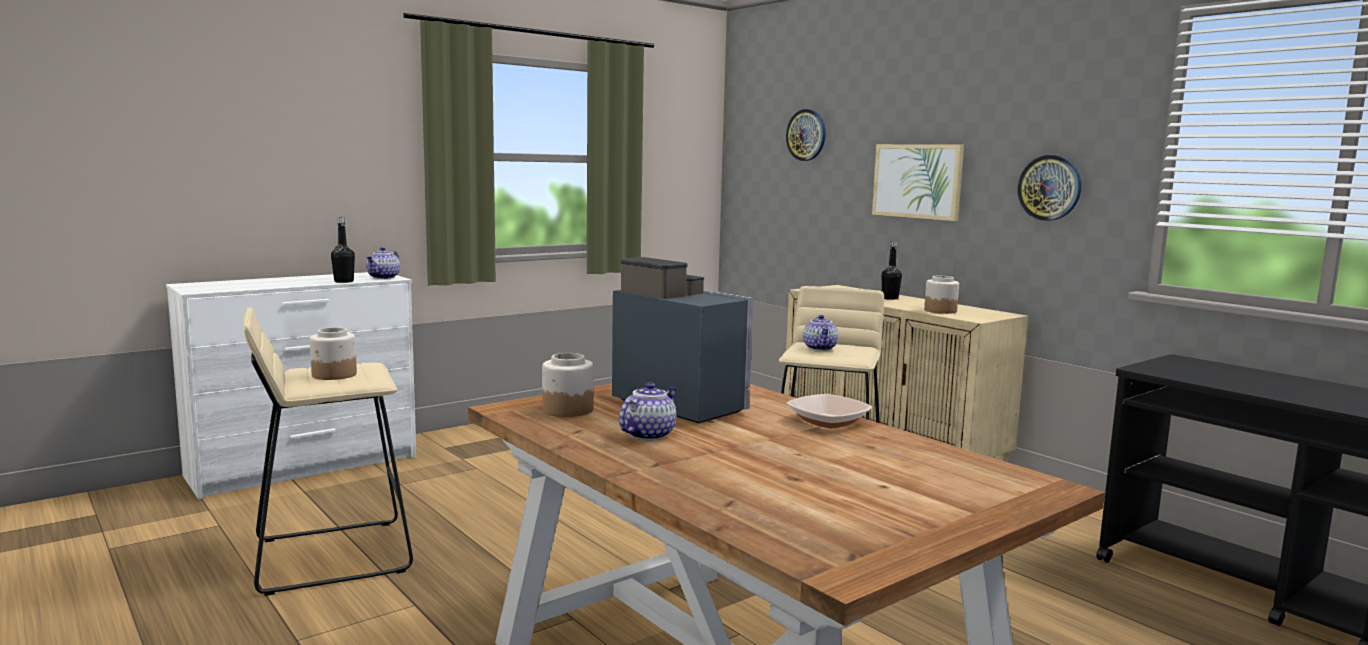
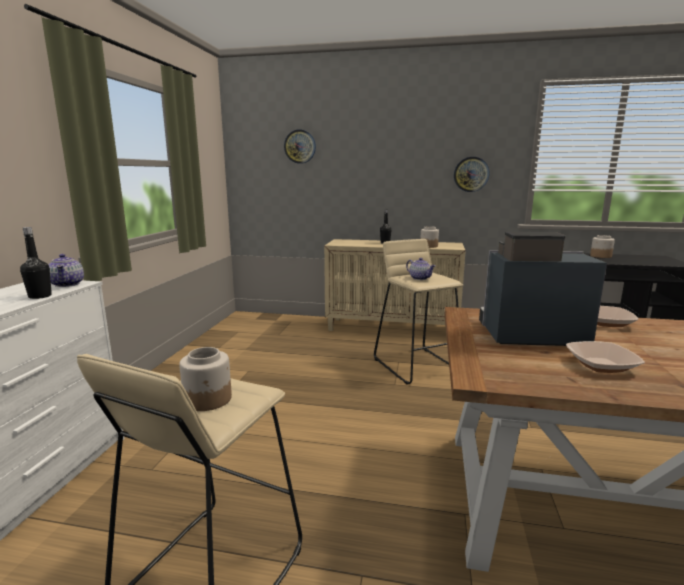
camera: 40 degrees left, 5 degrees up
jar [542,353,594,417] -> jar moved to [590,235,615,258]
teapot [619,382,678,440] -> bowl [566,341,645,373]
picture [872,144,964,221] -> none

